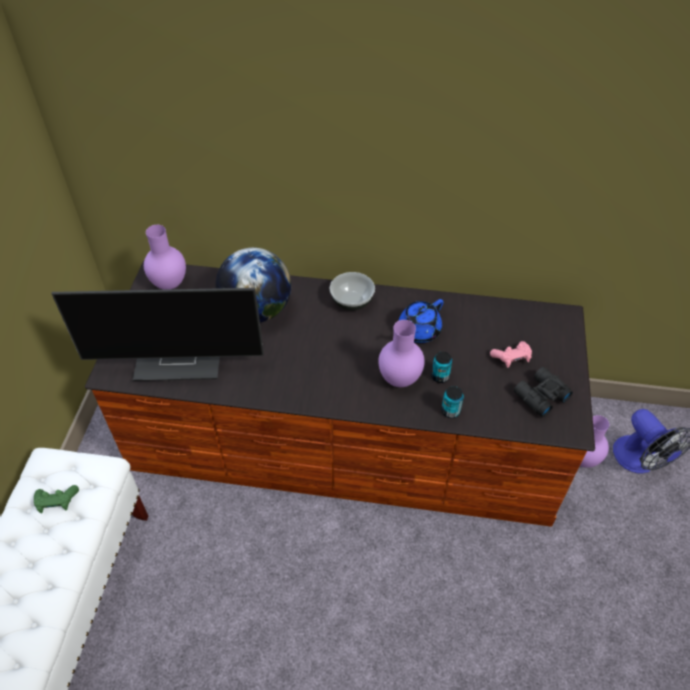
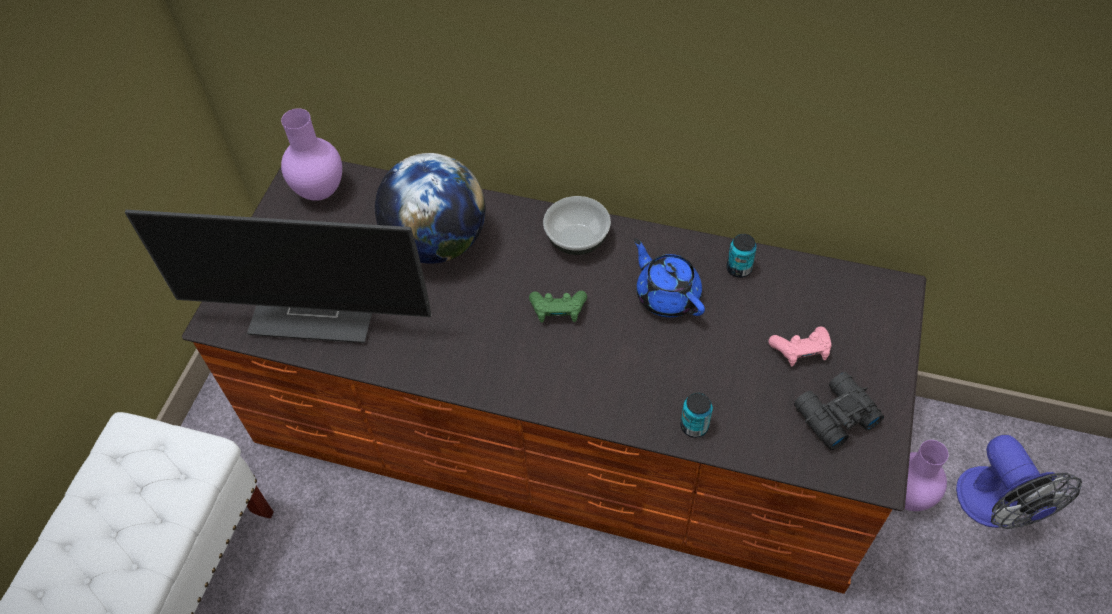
camera: 10 degrees right, 5 degrees up
green game controller [34,485,79,513] -> green game controller moved to [529,291,587,323]
purple vase [378,320,425,387] -> none
blue teapot [399,299,444,343] -> blue teapot turned 90 degrees clockwise [634,238,705,317]
can [431,351,452,383] -> can moved to [726,234,757,278]

